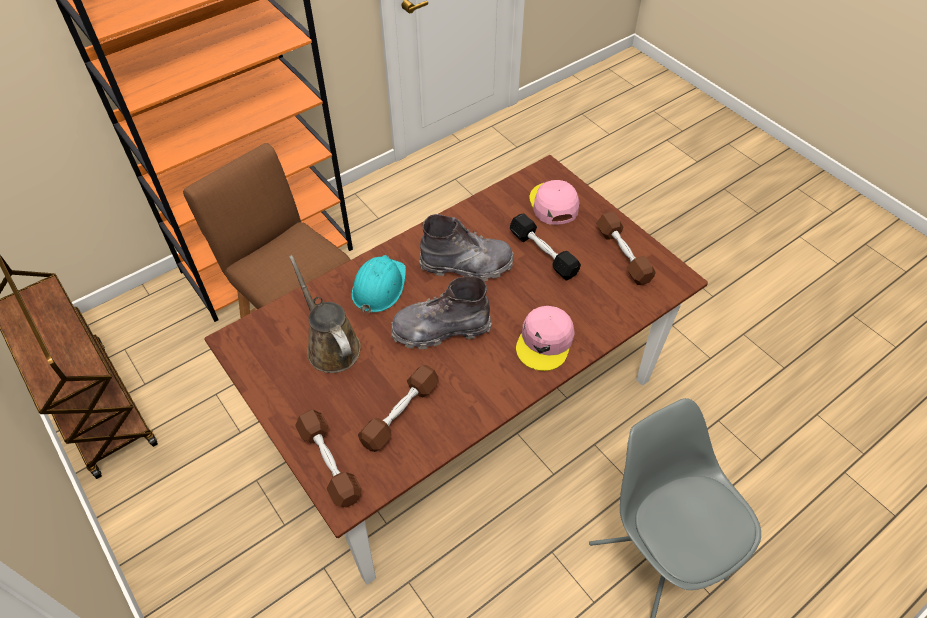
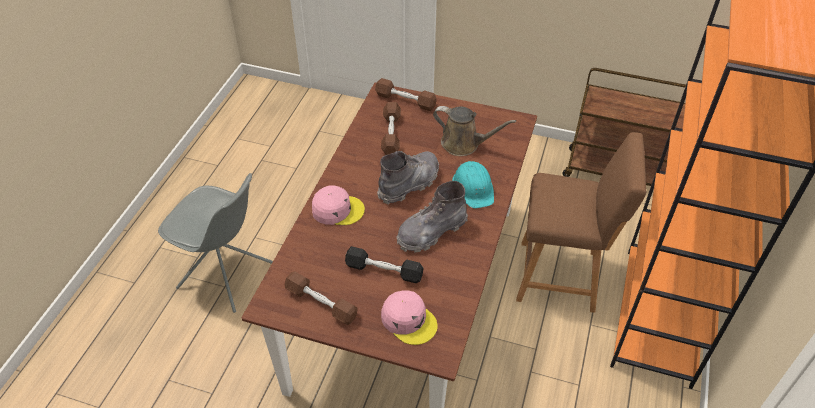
camera: 145 degrees right, 5 degrees down
pink cap [516,306,575,371] -> pink cap turned 105 degrees clockwise [312,186,365,225]

